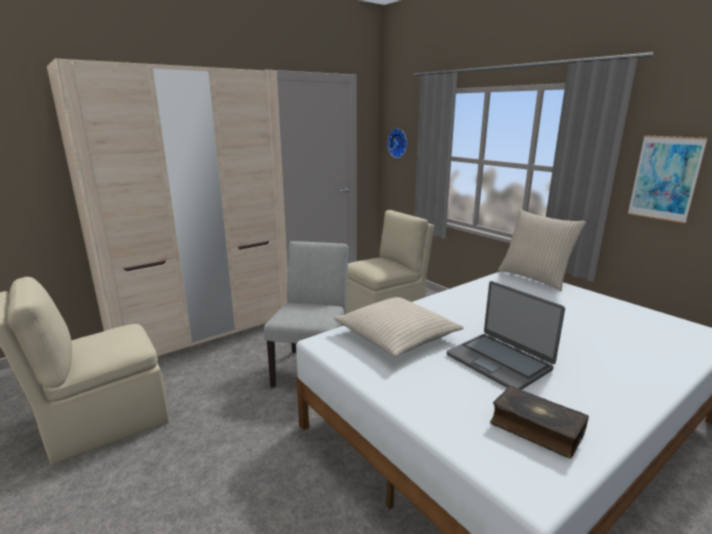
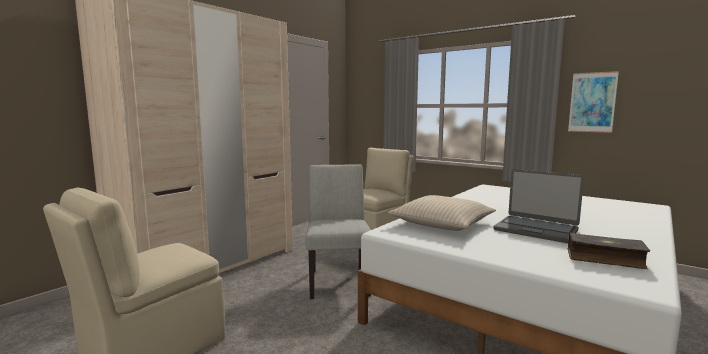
camera: 15 degrees left, 10 degrees down
wall clock [387,128,407,158] -> none
beige pillow [498,209,586,291] -> none

